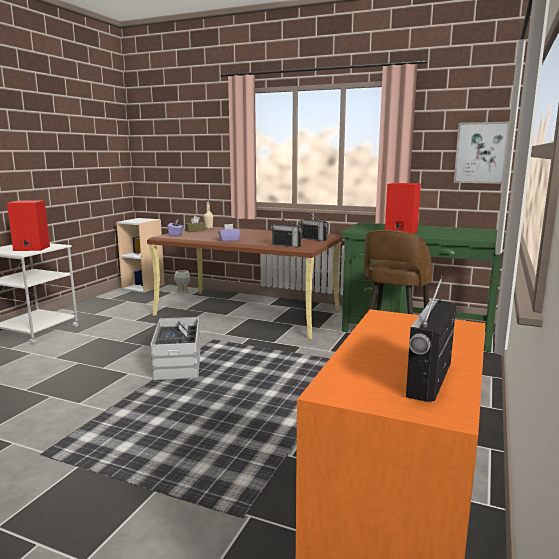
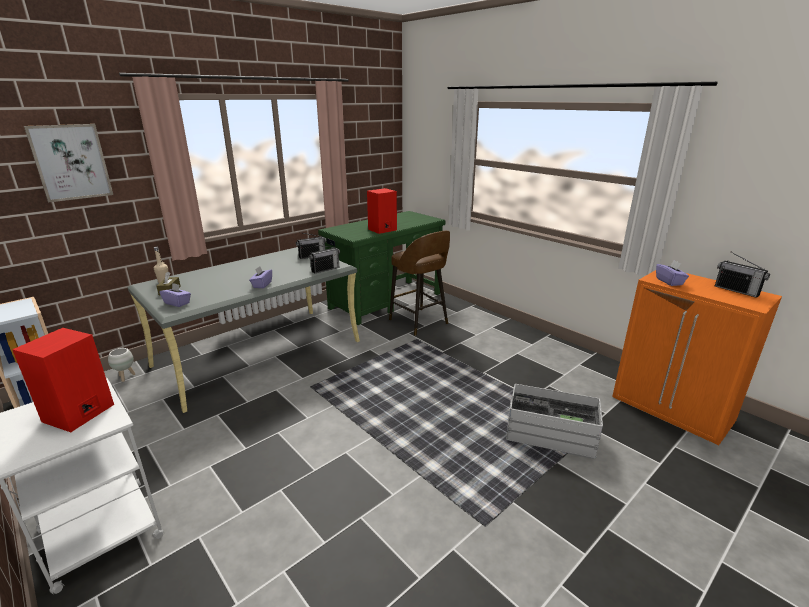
camera: 65 degrees left, 10 degrees up
brown desk [147,227,342,339] -> grey desk [127,247,360,413]
grey storage box [149,317,201,380] -> grey storage box moved to [506,384,603,459]
picture [454,122,509,184] -> picture moved to [24,124,113,202]
none -> purple tissue box [656,260,689,286]

